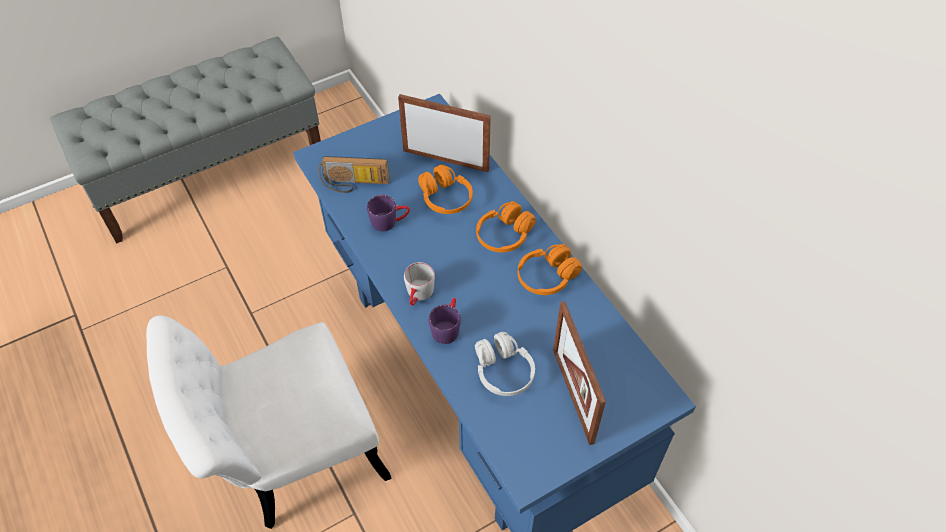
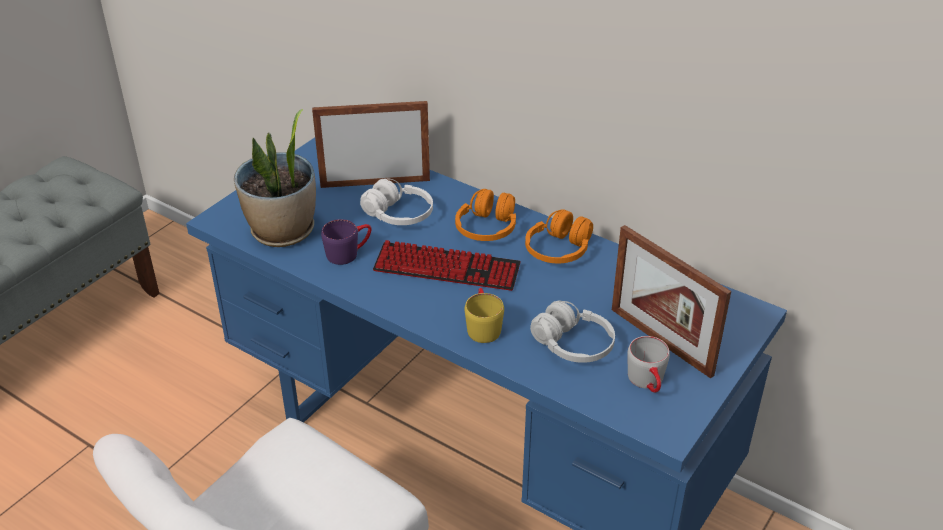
camera: 25 degrees left, 15 degrees down
radio [319,156,389,193] -> potted plant [234,109,316,247]
grey mug [404,262,435,306] -> grey mug moved to [628,336,670,393]
orange headphones [418,165,473,214] -> white headphones [360,179,433,225]
purple mug [429,298,461,344] -> yellow mug [465,288,504,343]
none -> keyboard [373,240,521,291]

